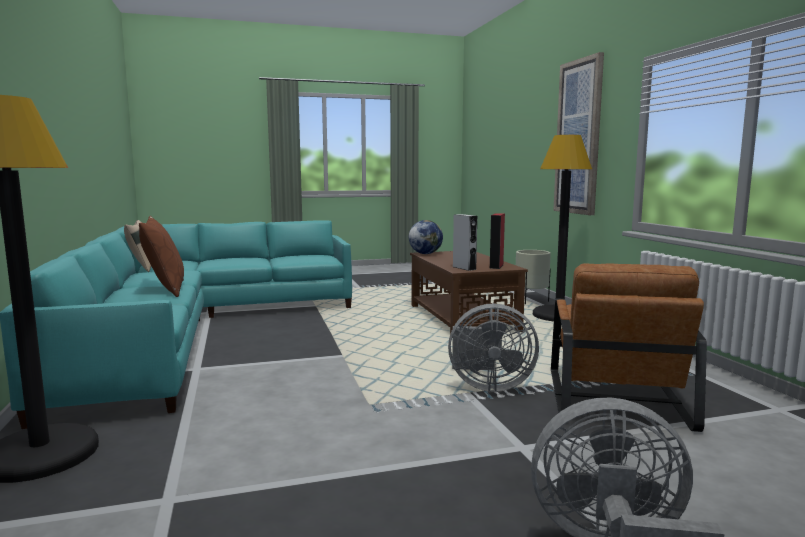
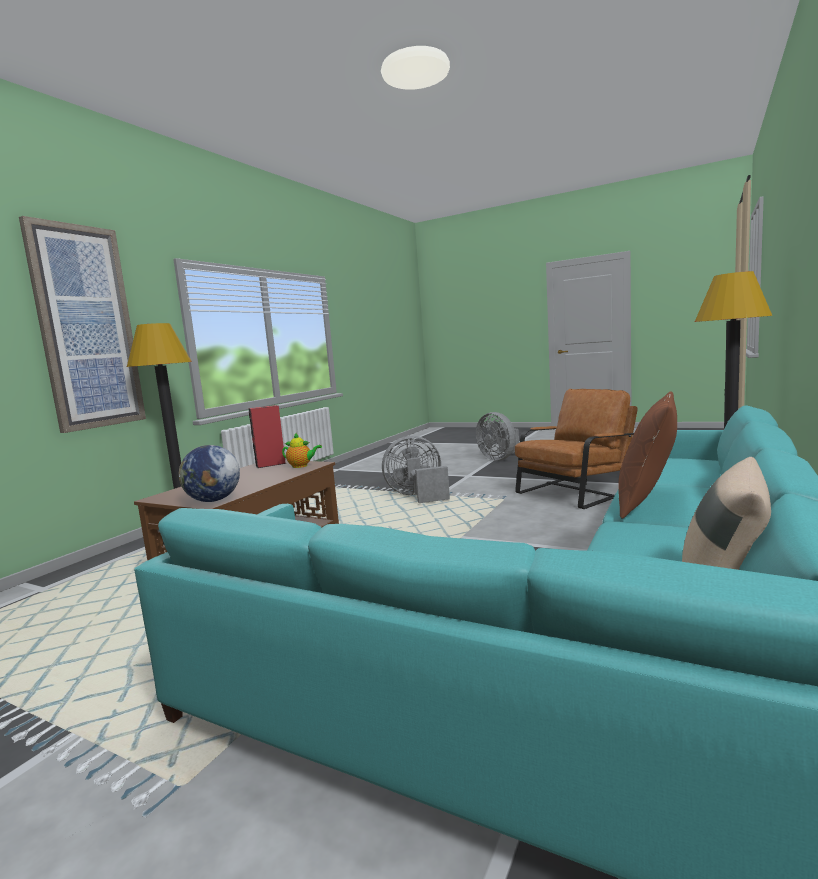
camera: 135 degrees left, 0 degrees up
grey fan [448,304,539,392] -> grey fan turned 60 degrees counterclockwise [382,436,450,503]
grey speaker [453,214,477,271] -> teapot [282,433,322,468]
beige planter [516,250,551,304] -> none
brown armchair [551,263,707,432] -> brown armchair moved to [515,389,638,509]

